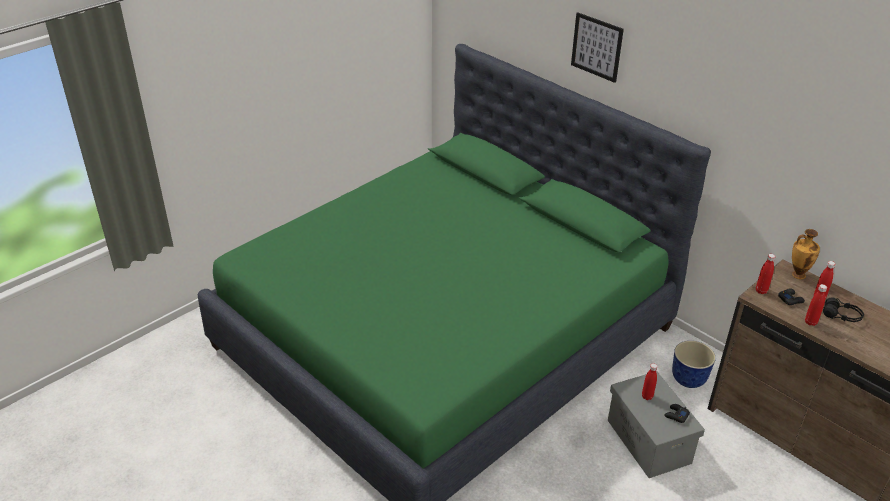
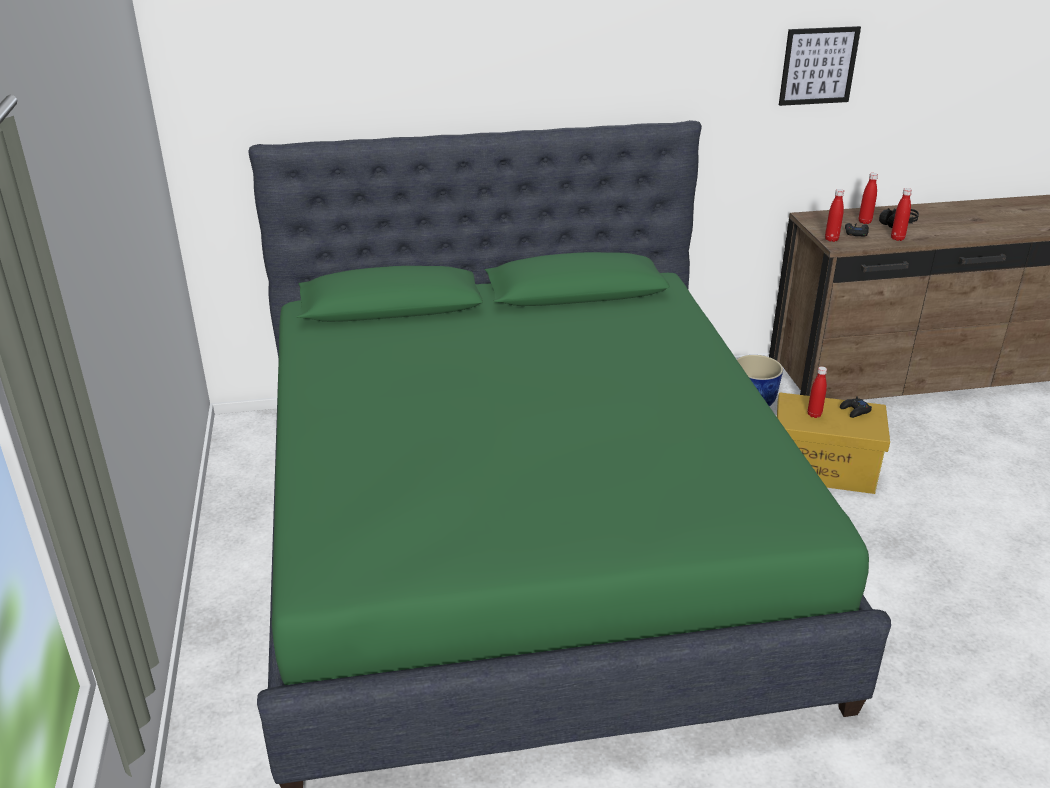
camera: 55 degrees left, 5 degrees down
picture [571,12,624,83] -> picture moved to [779,26,861,106]
grey storage box [608,371,705,478] -> yellow storage box [777,392,890,494]
vase [792,229,820,279] -> none

